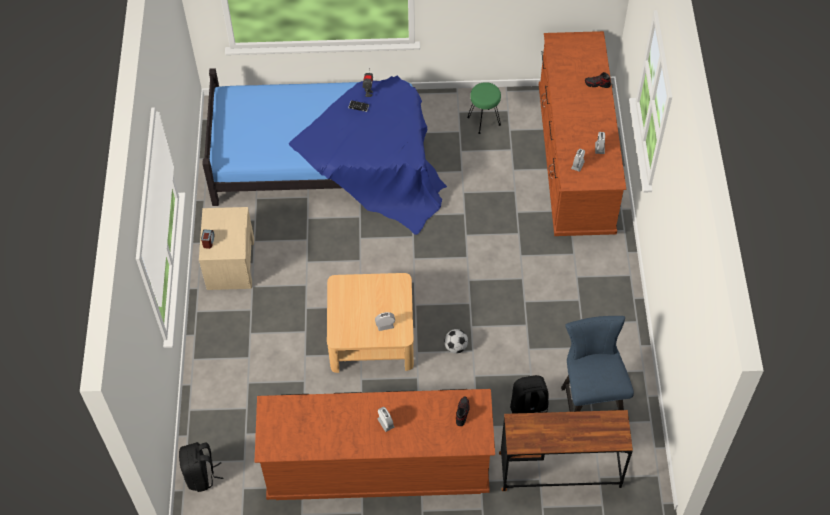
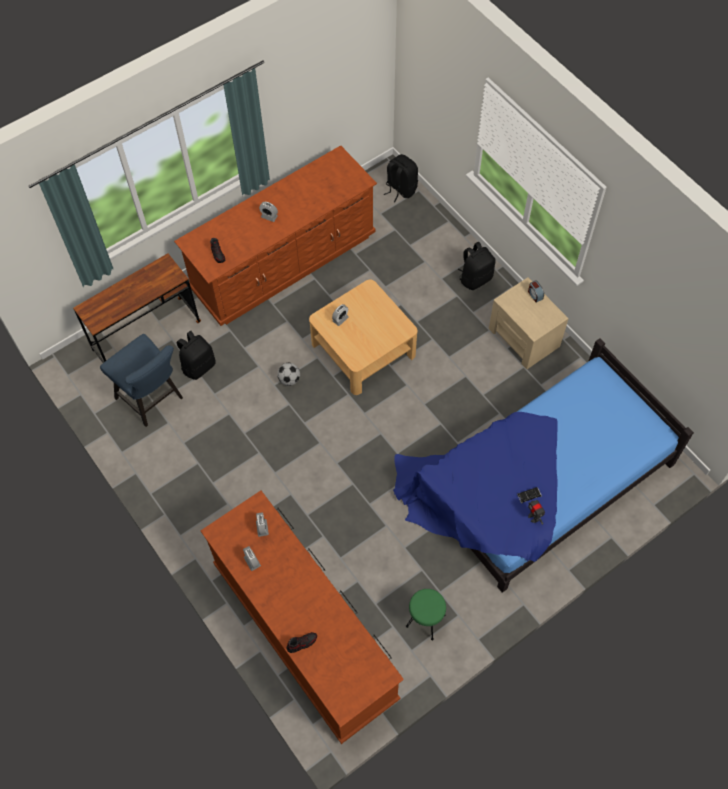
camera: 145 degrees right, 5 degrees up
none -> black backpack [458,242,496,290]

